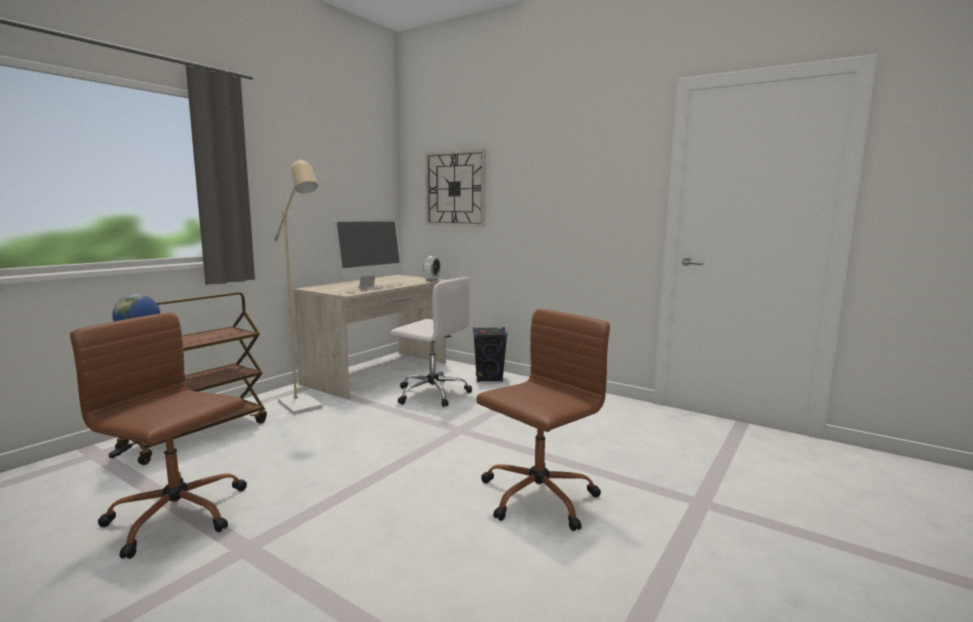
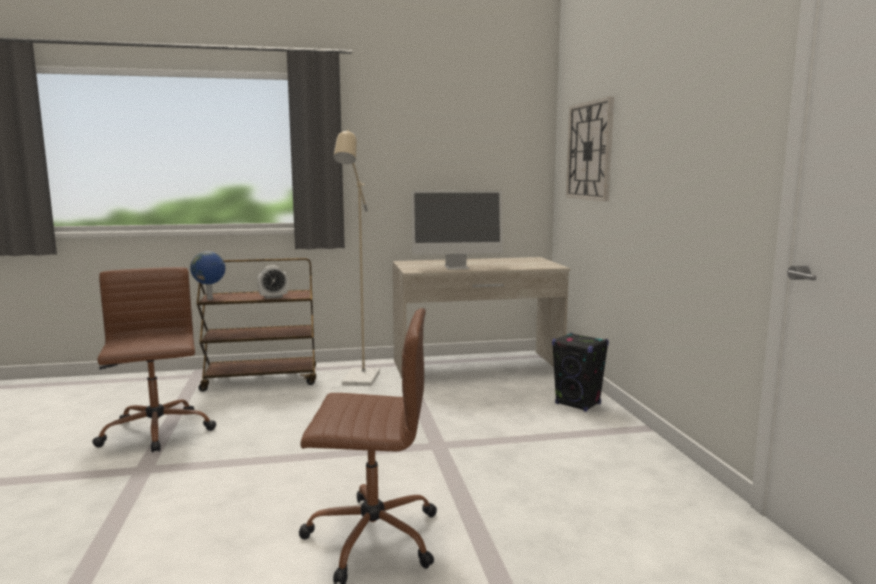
camera: 45 degrees right, 0 degrees up
white office chair [390,277,472,407] -> none
alarm clock [423,256,440,281] -> alarm clock moved to [257,265,288,299]

